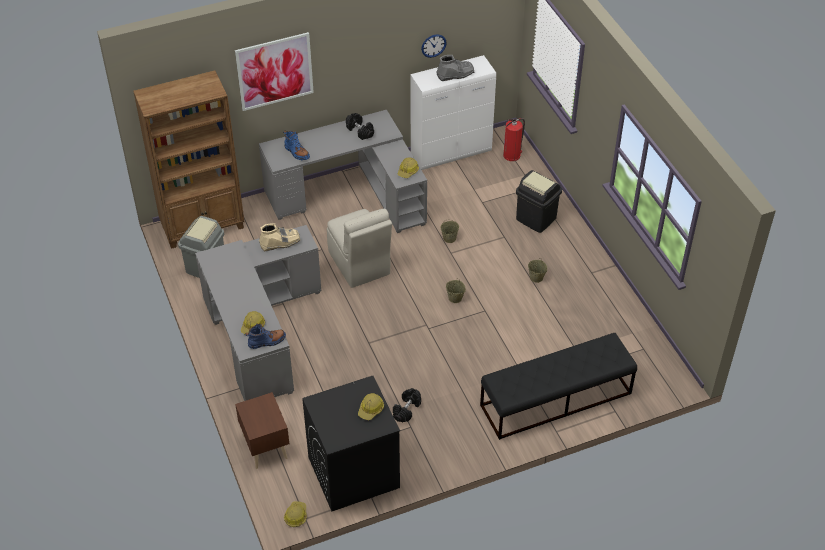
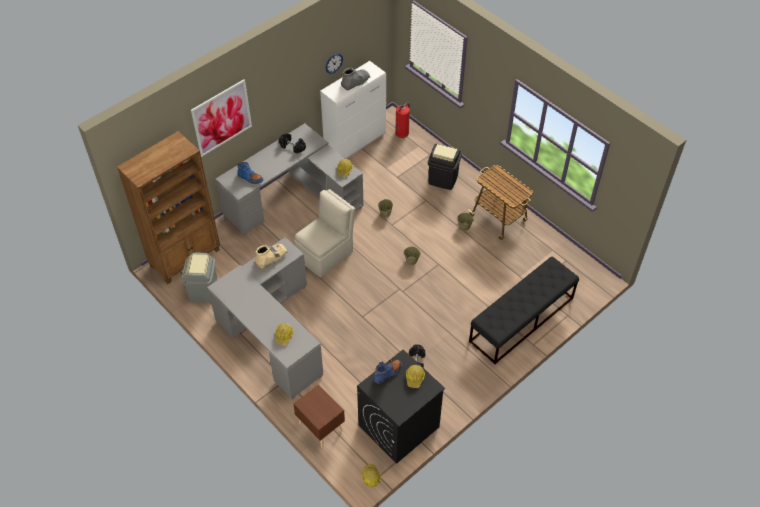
camera: 20 degrees left, 5 degrees up
blue boot [245,324,286,349] -> blue boot moved to [374,360,402,384]
beige chair [327,209,392,288] -> beige chair turned 90 degrees counterclockwise [294,189,355,278]
none -> cart [469,165,533,240]

